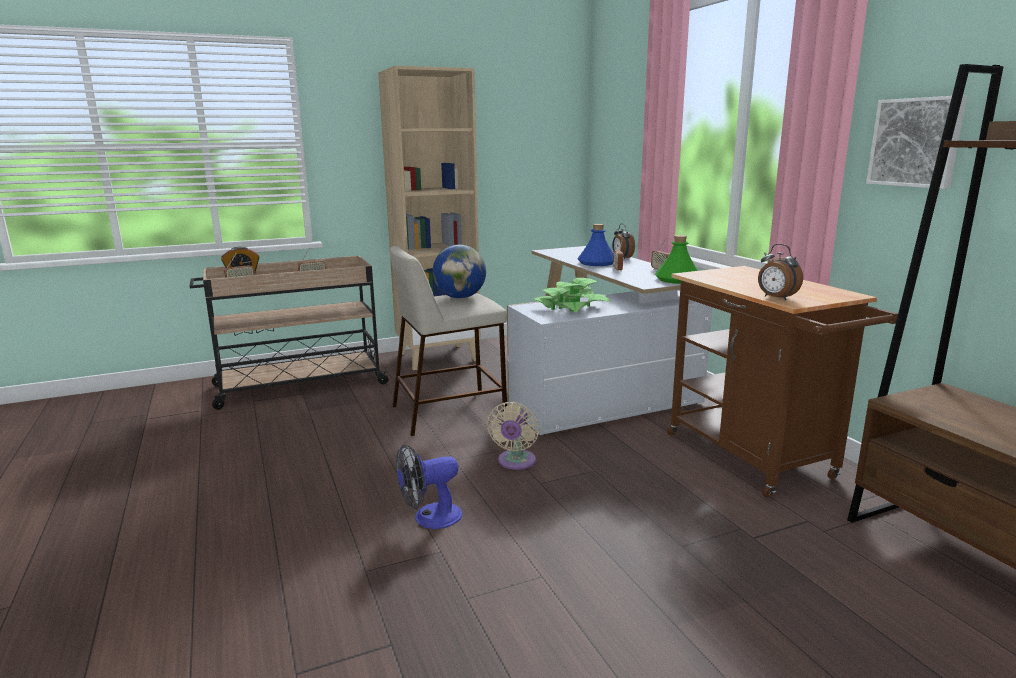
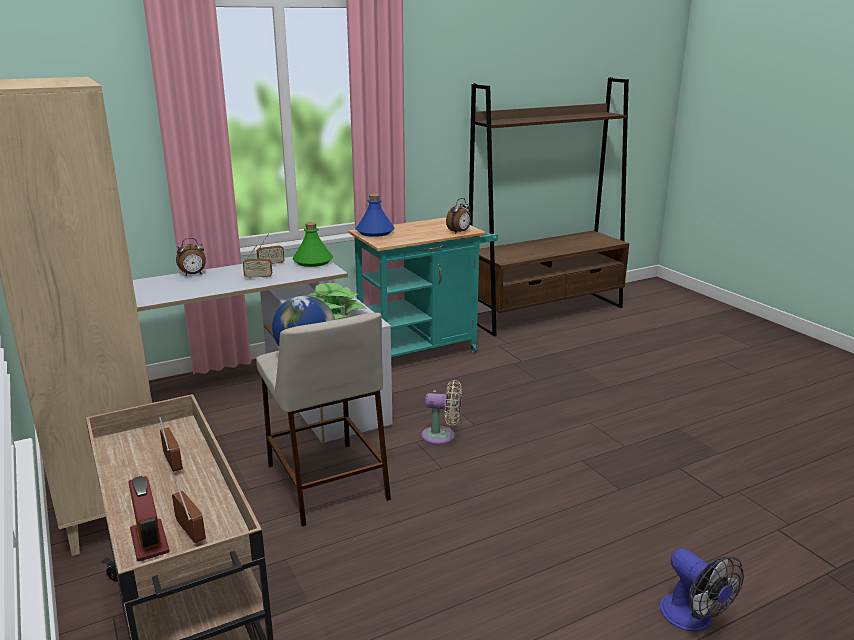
camera: 95 degrees left, 5 degrees up
fan [396,444,462,529] -> fan moved to [660,548,744,632]
blue bottle [577,224,614,266] -> blue bottle moved to [356,194,395,237]
brown cart [668,266,898,498] -> turquoise cart [349,217,498,357]
picture [866,95,967,189] -> none

